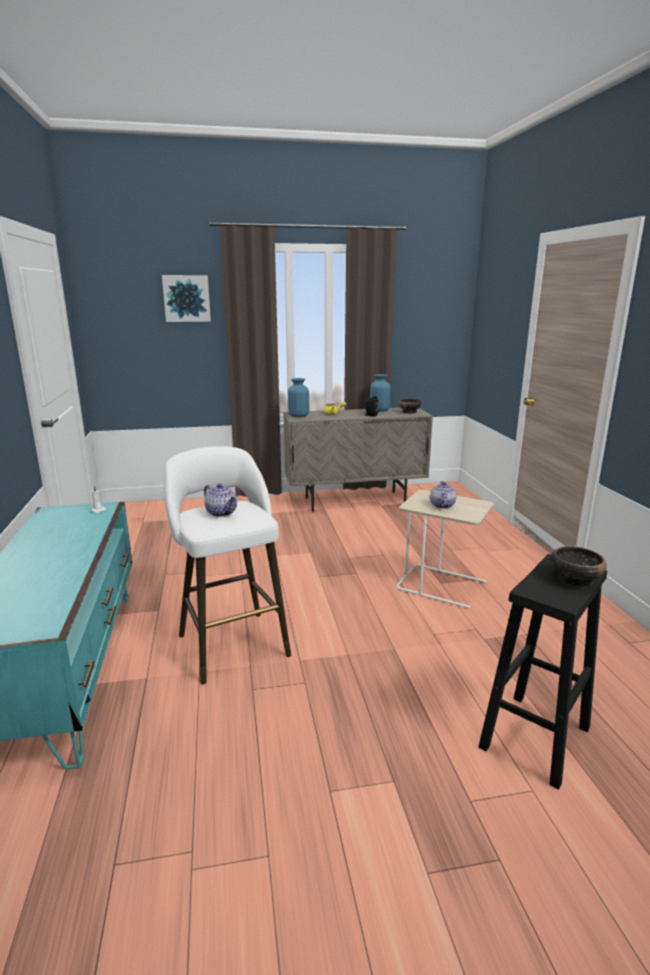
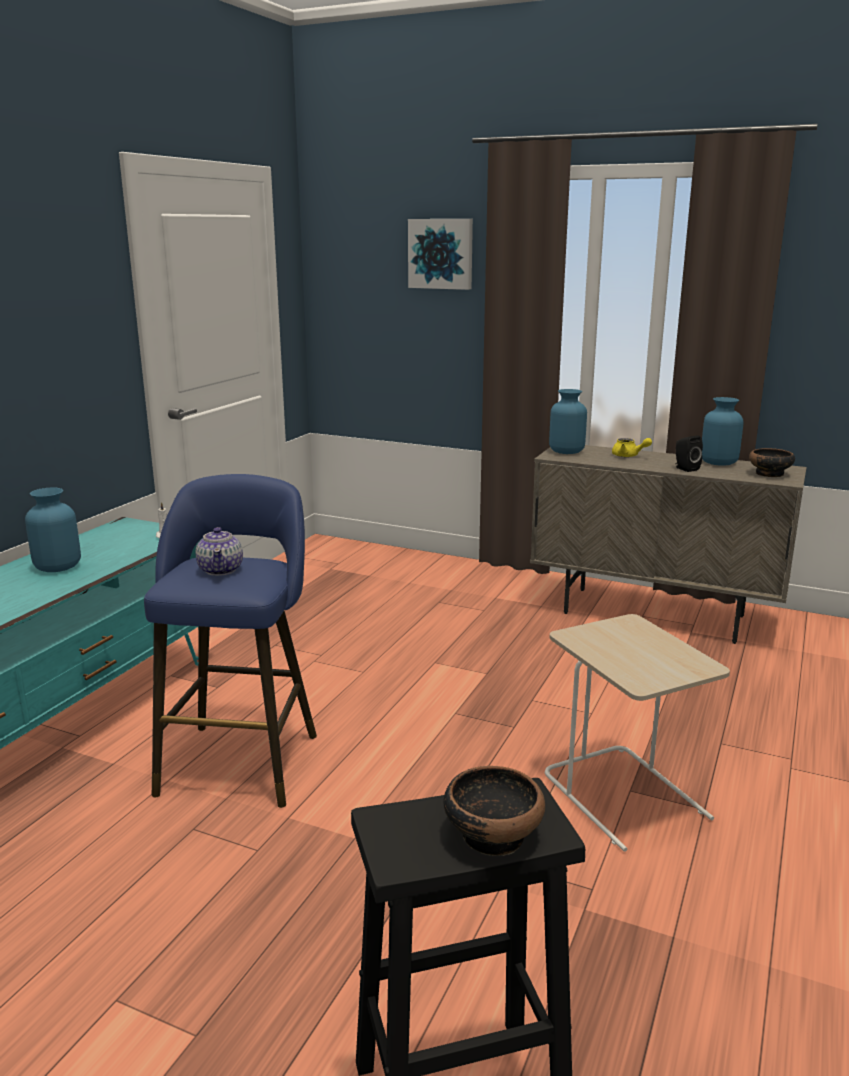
camera: 35 degrees right, 0 degrees up
white stool [164,446,291,684] -> blue stool [144,474,317,808]
teapot [430,481,456,509] -> none
none -> blue vase [25,488,81,572]

